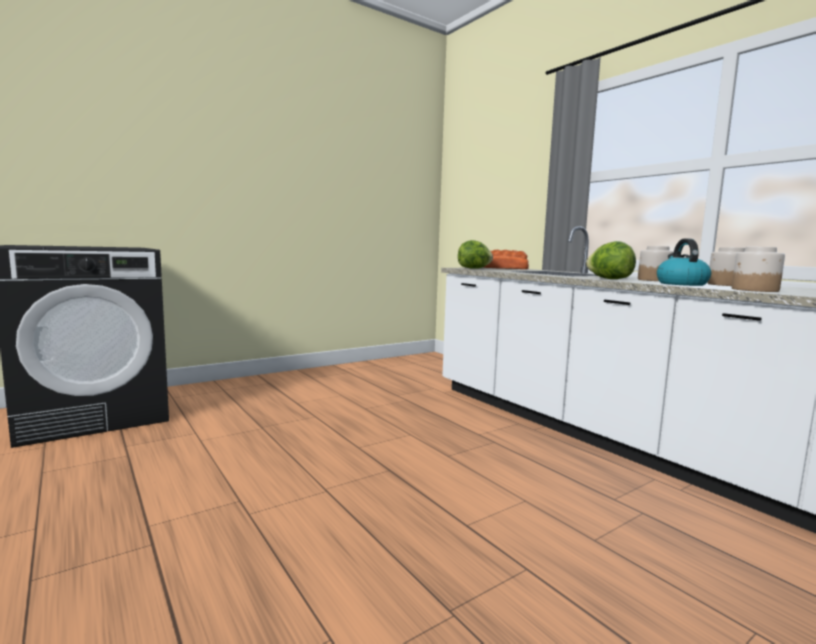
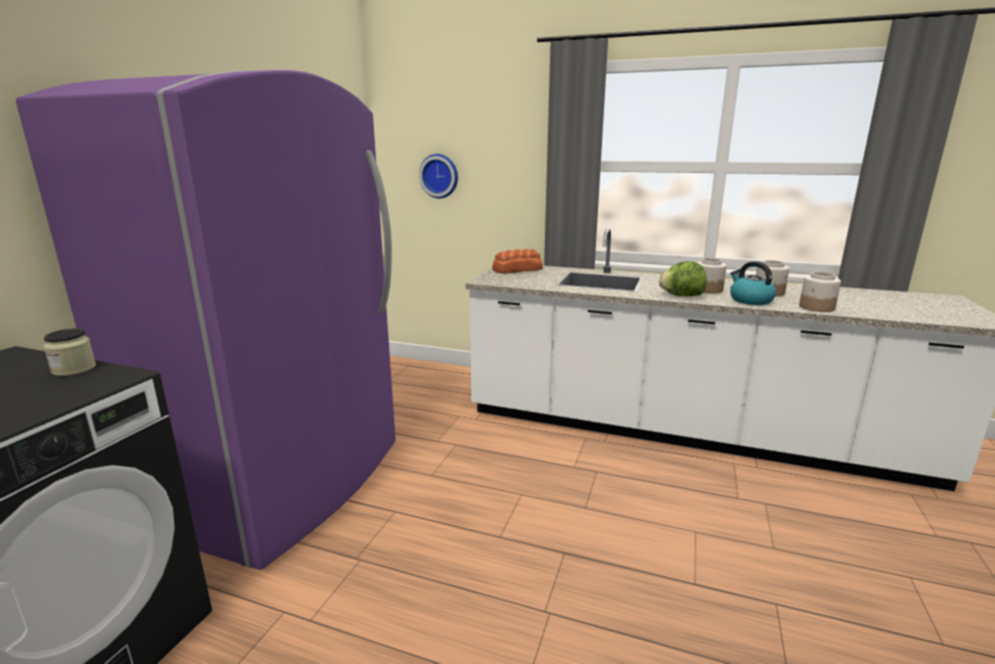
camera: 35 degrees left, 10 degrees up
lettuce [458,240,493,269] -> none
none -> purple fridge [16,70,396,570]
none -> jar [44,328,96,376]
none -> wall clock [419,154,458,199]

